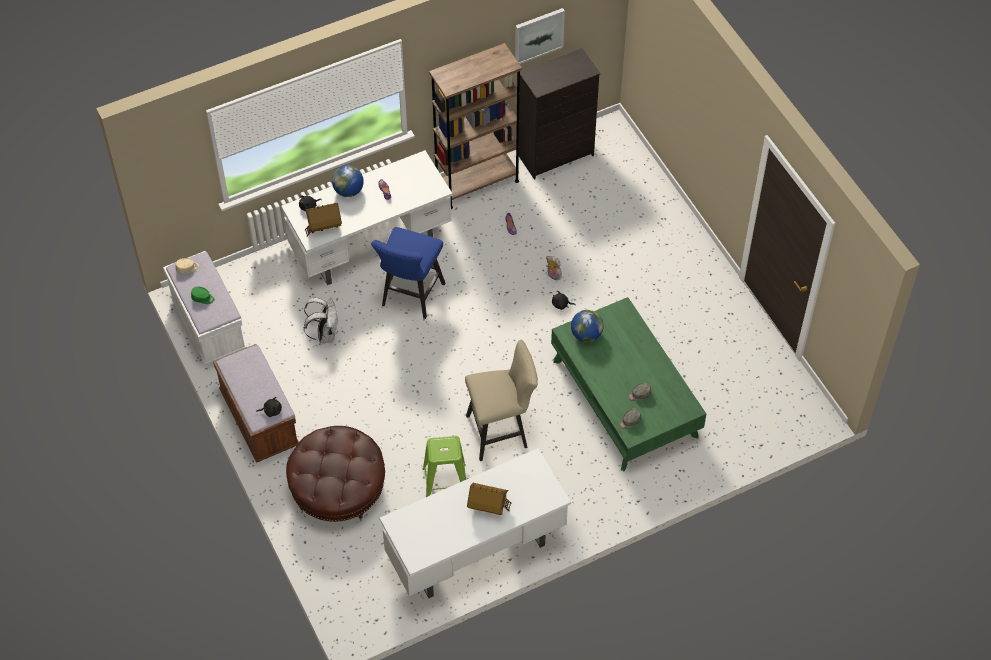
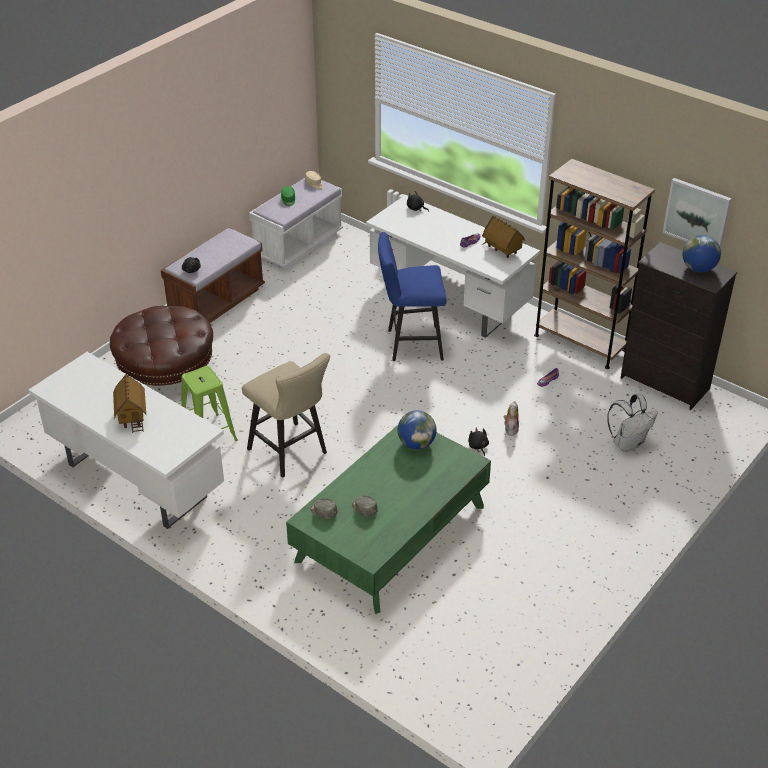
camera: 65 degrees right, 15 degrees down
toy house [304,203,342,237] -> toy house moved to [482,216,525,258]
white backpack [304,298,338,343] -> white backpack moved to [607,394,658,452]
globe [332,166,364,197] -> globe moved to [682,235,721,272]

